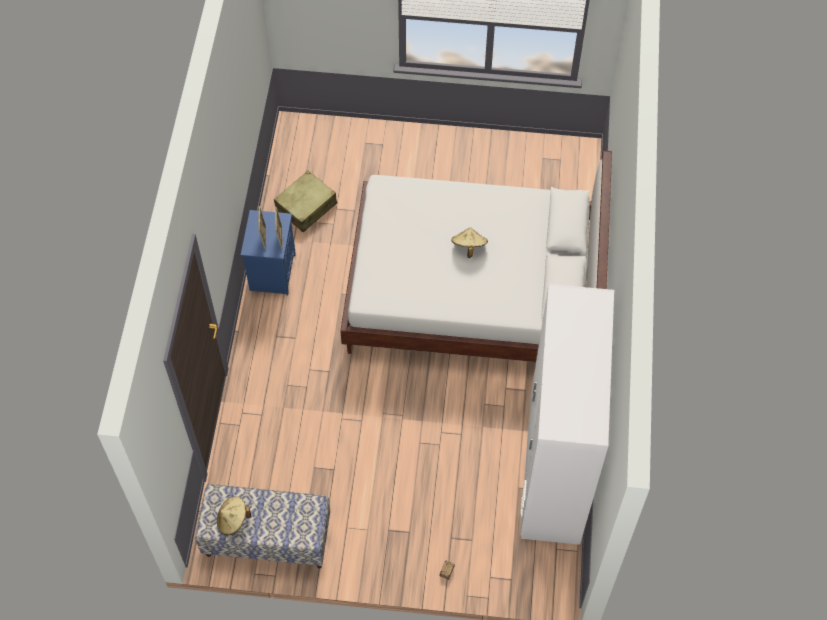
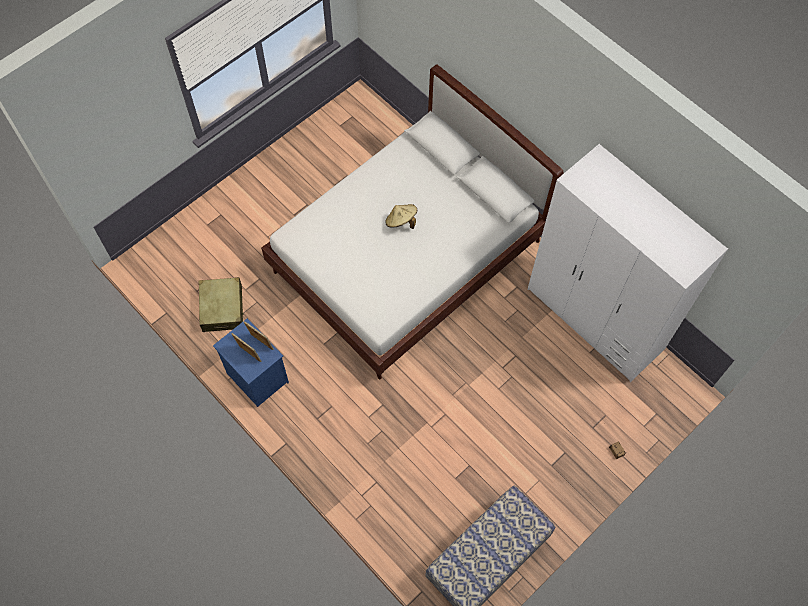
camera: 50 degrees left, 5 degrees up
beige hat [217,497,252,535] -> none

